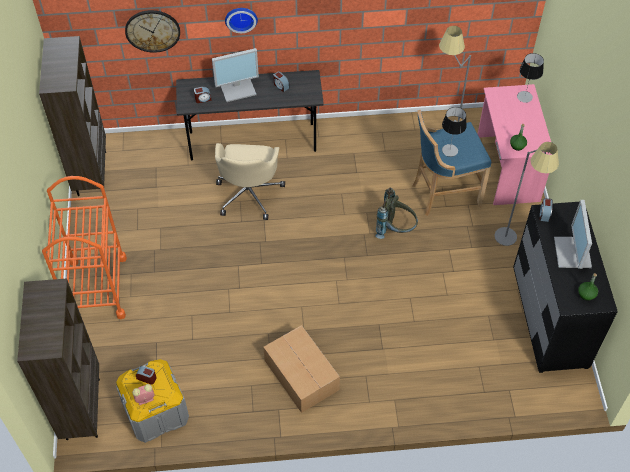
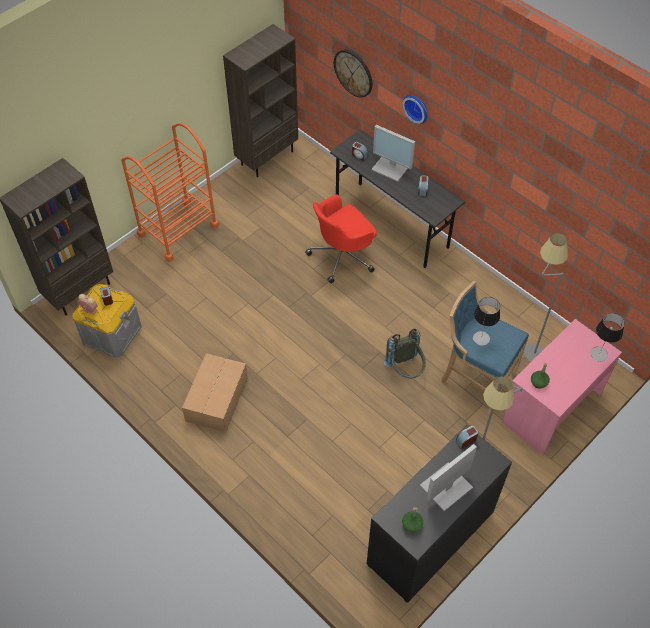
camera: 50 degrees right, 0 degrees up
beige office chair [215,143,285,220] -> red office chair [305,194,377,283]

